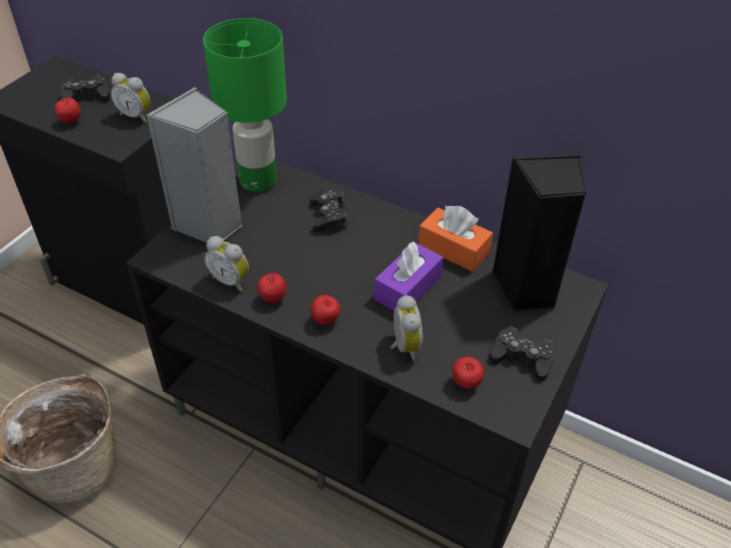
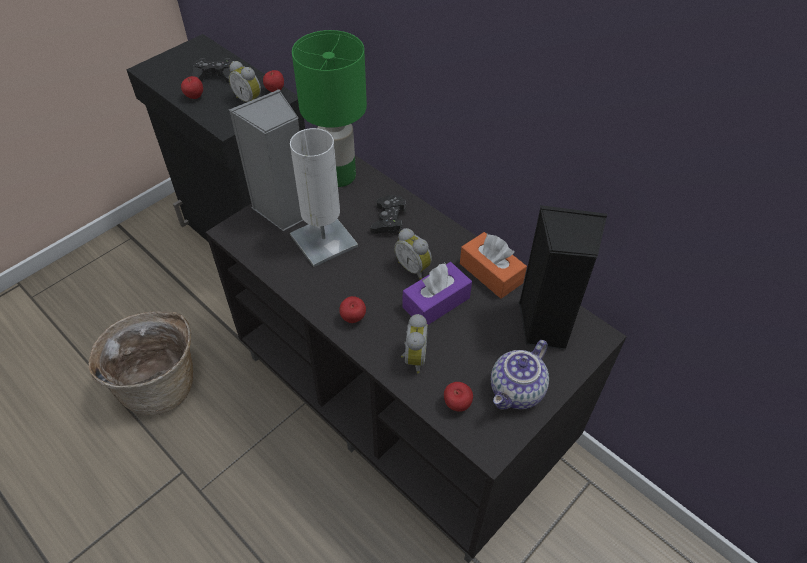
camera: 15 degrees right, 5 degrees up
alarm clock [204,236,249,292] -> alarm clock moved to [394,228,432,280]
apple [257,273,286,303] -> apple moved to [263,70,284,92]
black game controller [490,327,556,382] -> teapot [491,340,549,410]
none -> white table lamp [290,128,358,267]

